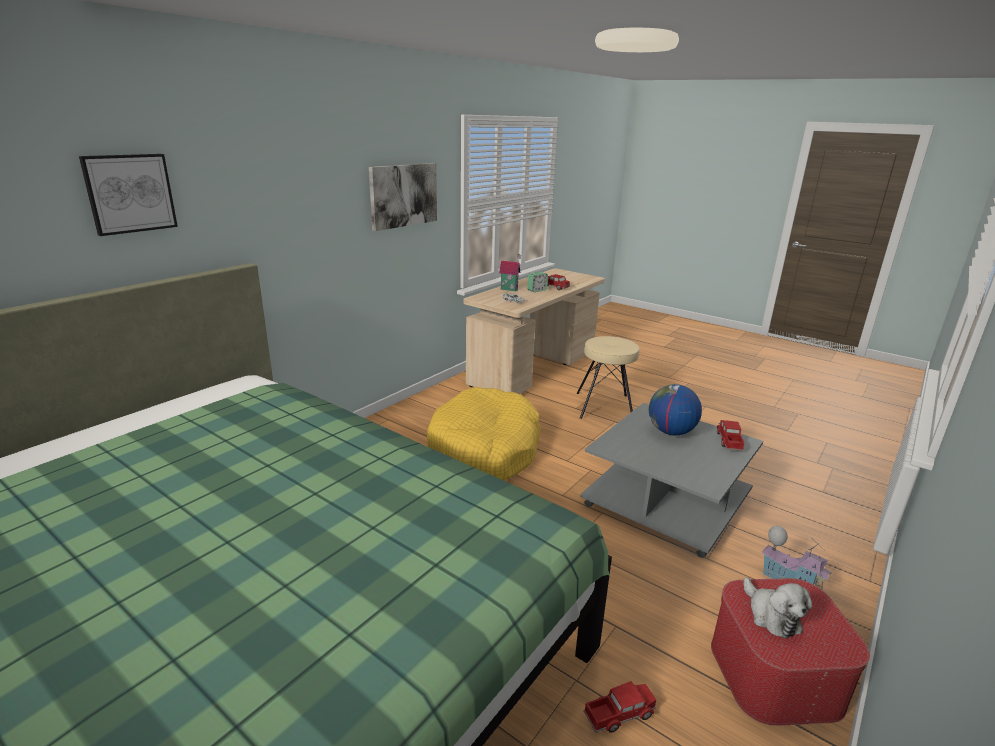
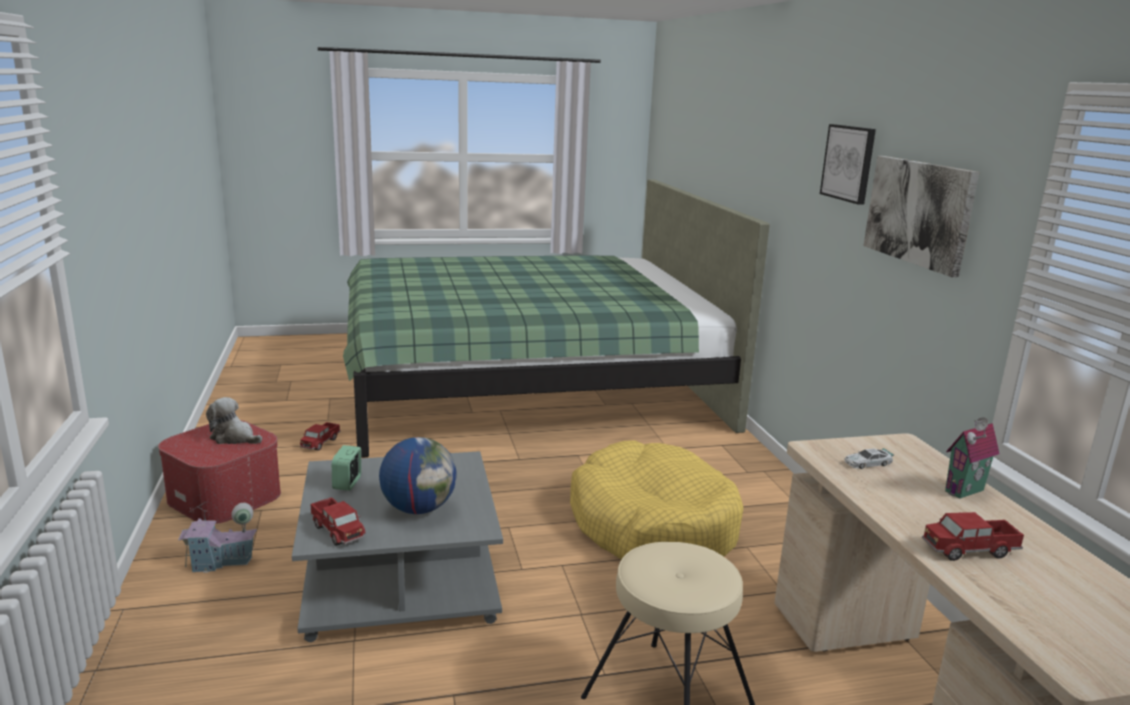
camera: 130 degrees right, 5 degrees down
picture [79,154,178,236] -> picture moved to [820,124,876,205]
alarm clock [528,272,548,292] -> alarm clock moved to [332,445,361,491]

